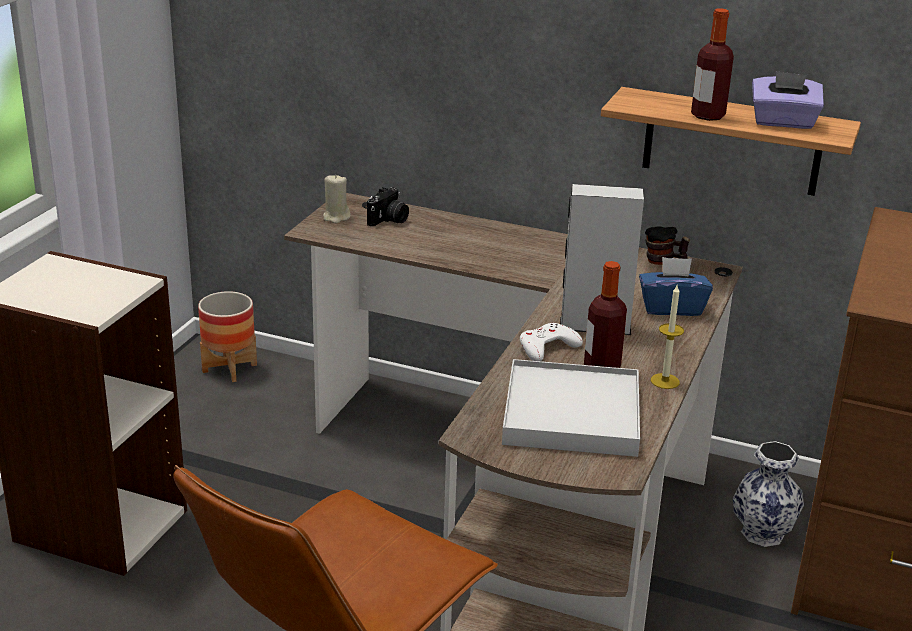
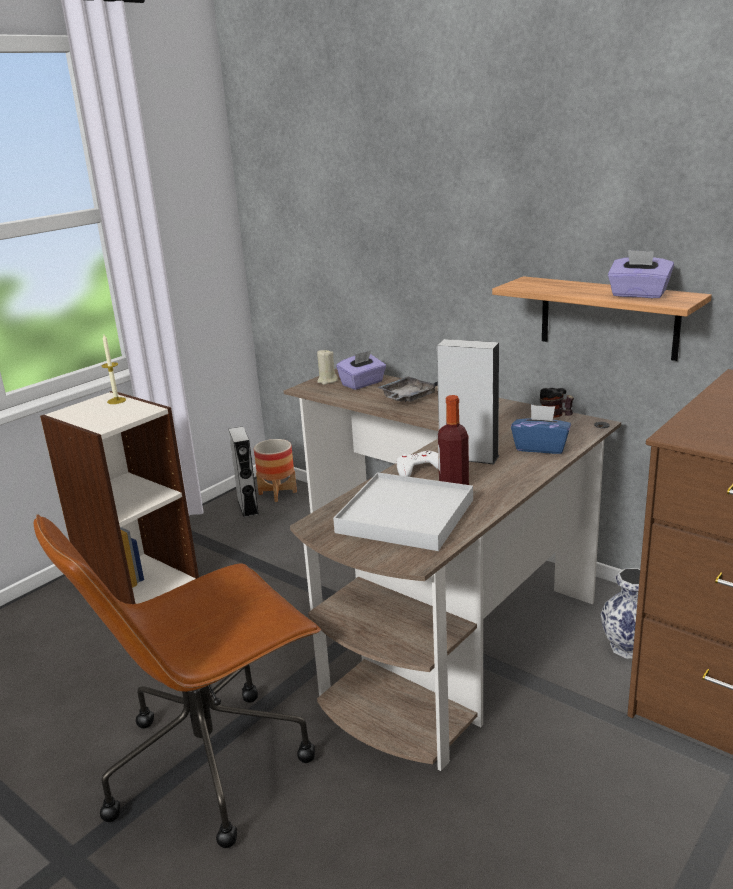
camera: 20 degrees right, 5 degrees down
camera [367,187,409,226] -> purple tissue box [336,350,386,390]
candle [651,285,684,389] -> candle moved to [102,335,126,404]
bottle [691,8,734,121] -> none
none -> grey speaker [228,427,259,517]
none -> grey tray [377,377,438,402]

